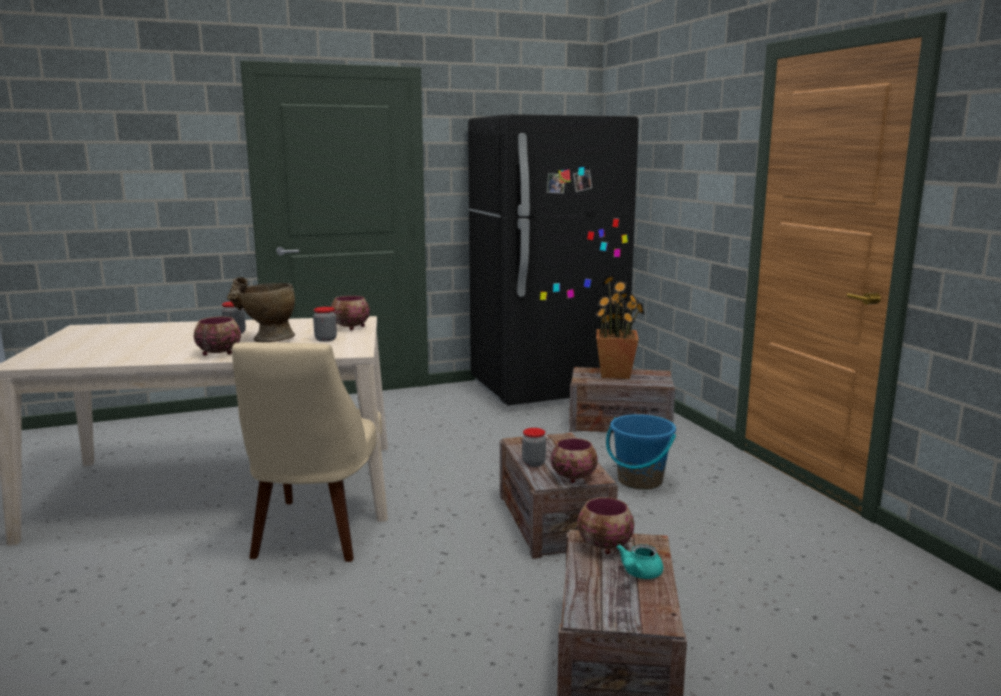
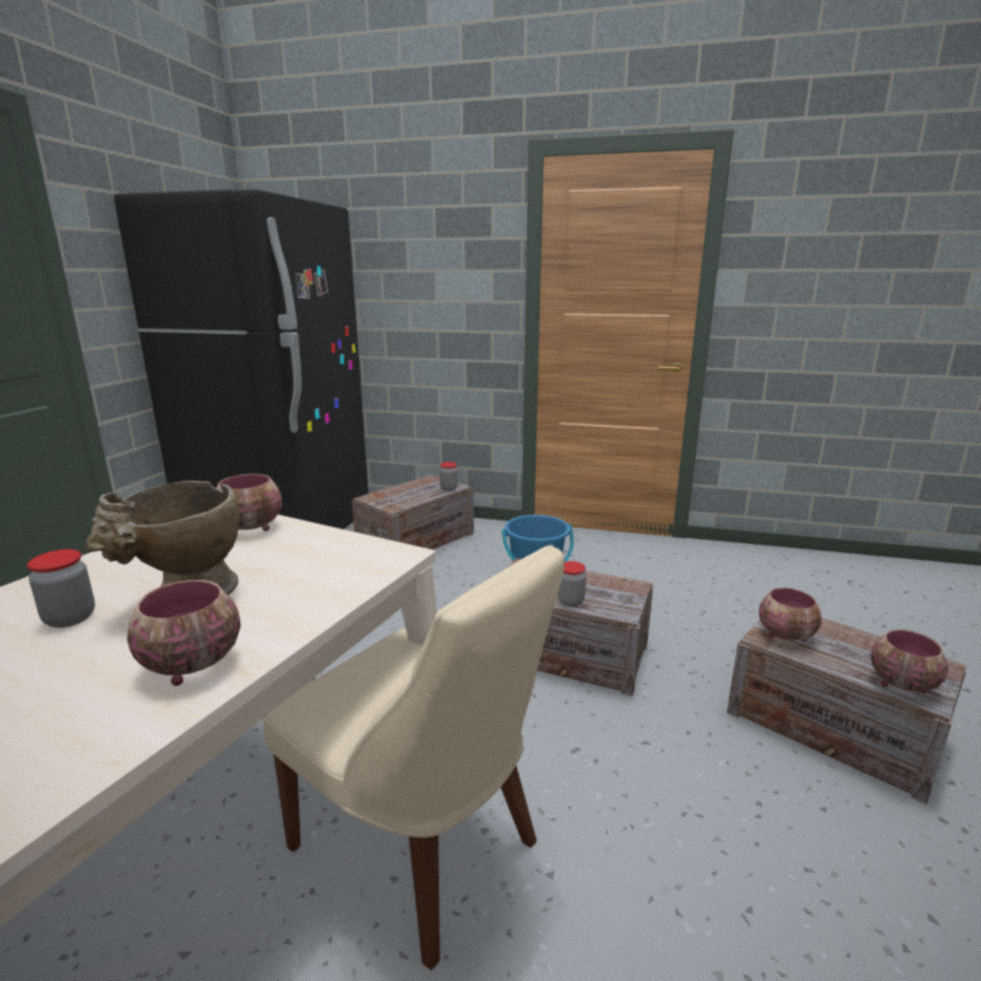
camera: 55 degrees left, 5 degrees up
jar [313,307,337,342] -> jar moved to [440,462,458,491]
bowl [551,438,598,483] -> bowl moved to [871,630,948,693]
potted plant [595,276,644,379] -> none
turquoise teapot [616,544,663,579] -> none

